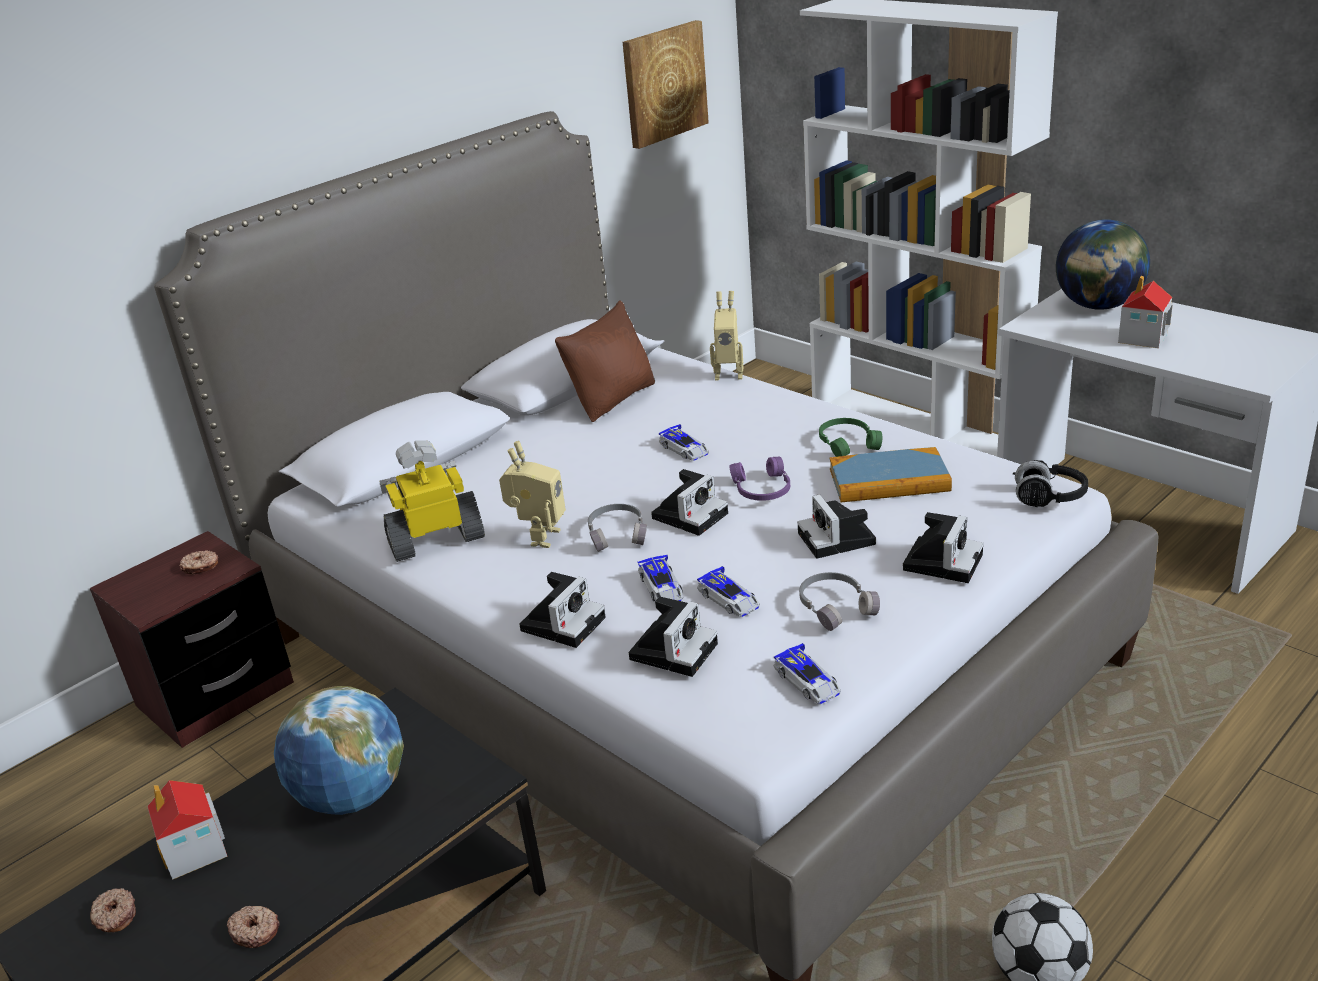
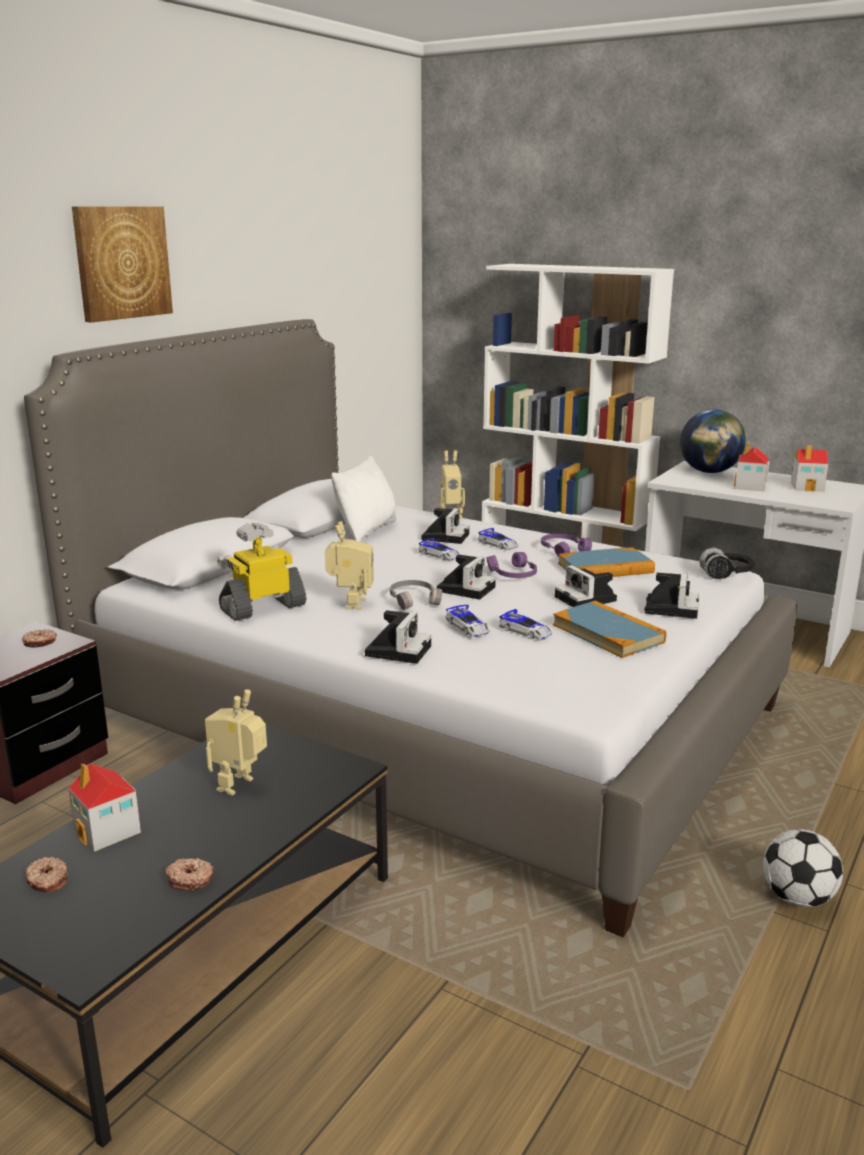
camera: 15 degrees left, 10 degrees down
globe [274,686,404,815] -> toy robot [205,690,267,795]
brown pillow [555,300,655,422] -> white pillow [331,455,396,541]
picture [623,20,709,149] -> picture moved to [72,207,173,323]
camera [629,596,718,677] -> camera moved to [421,508,469,544]
toy car [773,643,841,704] -> toy car moved to [478,528,518,550]
grey headphones [799,572,880,631] -> book [553,601,666,658]
green headphones [819,418,882,457] -> purple headphones [541,534,592,557]
none -> toy house [791,445,828,492]

